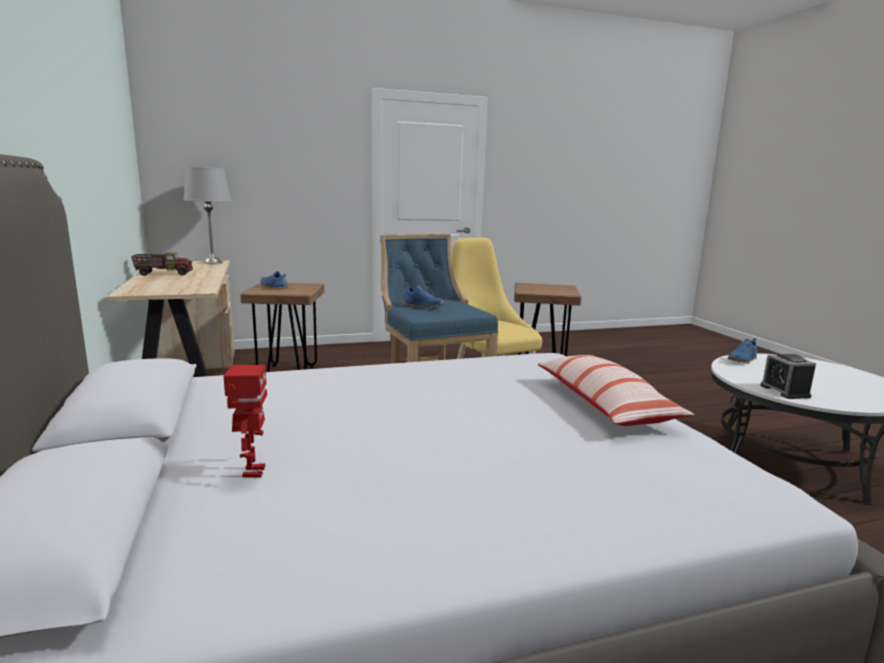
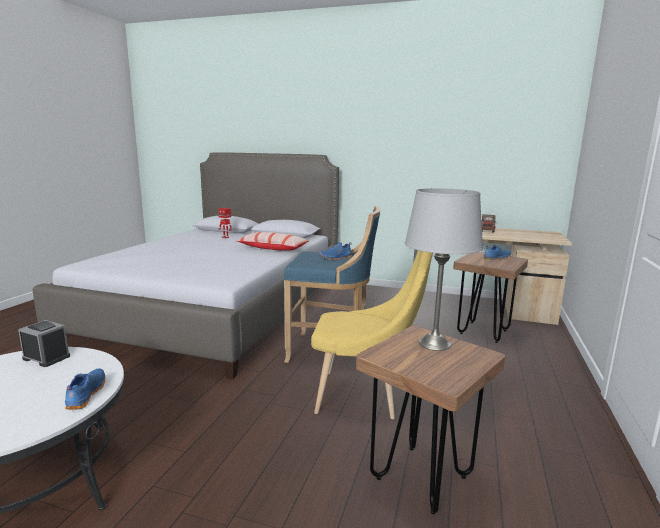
camera: 125 degrees right, 0 degrees up
grey table lamp [183,167,232,264] -> grey table lamp moved to [405,188,483,351]
pillow [538,355,694,426] -> pillow moved to [237,232,309,251]

